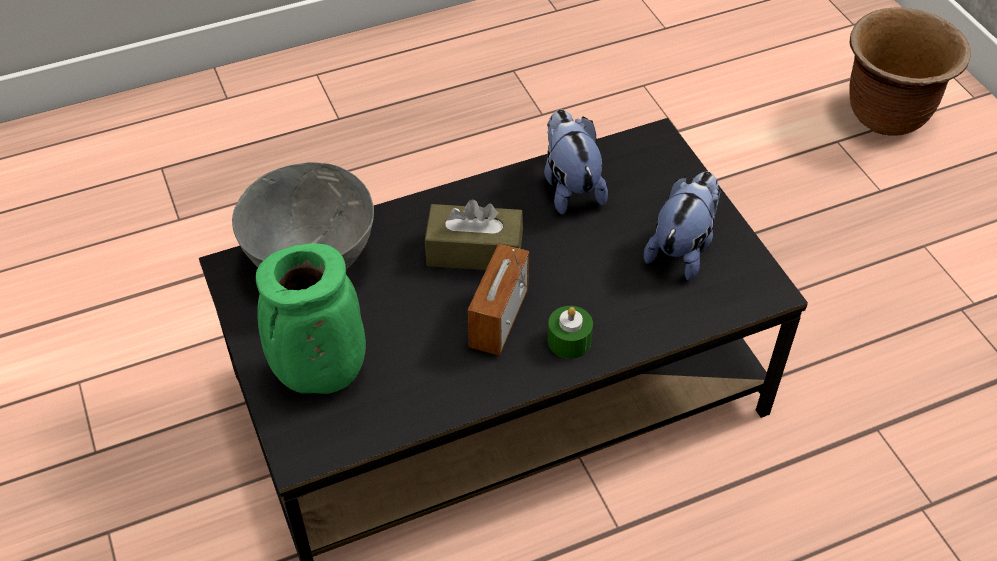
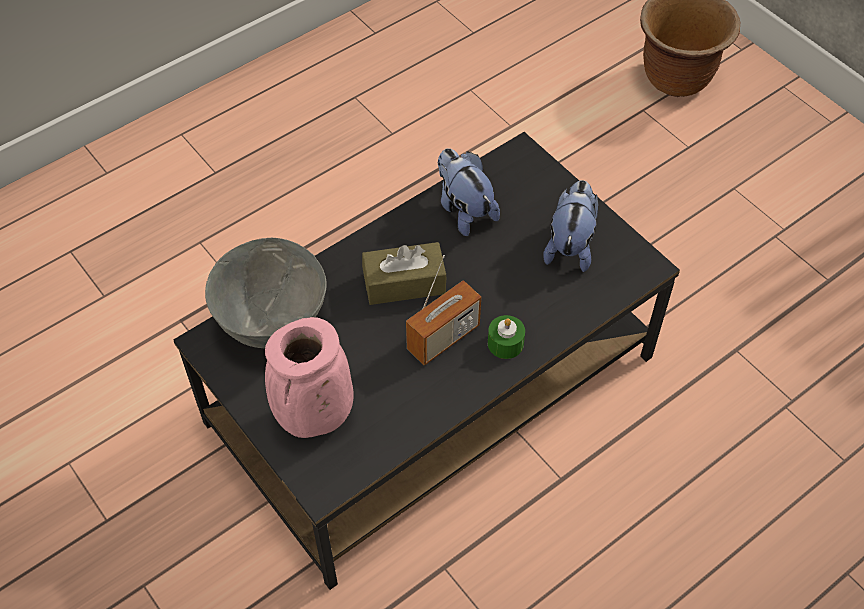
camera: 15 degrees left, 5 degrees up
green vase [256,243,366,394] -> pink vase [265,317,354,438]
radio [468,243,529,356] -> radio turned 135 degrees counterclockwise [406,255,481,366]

